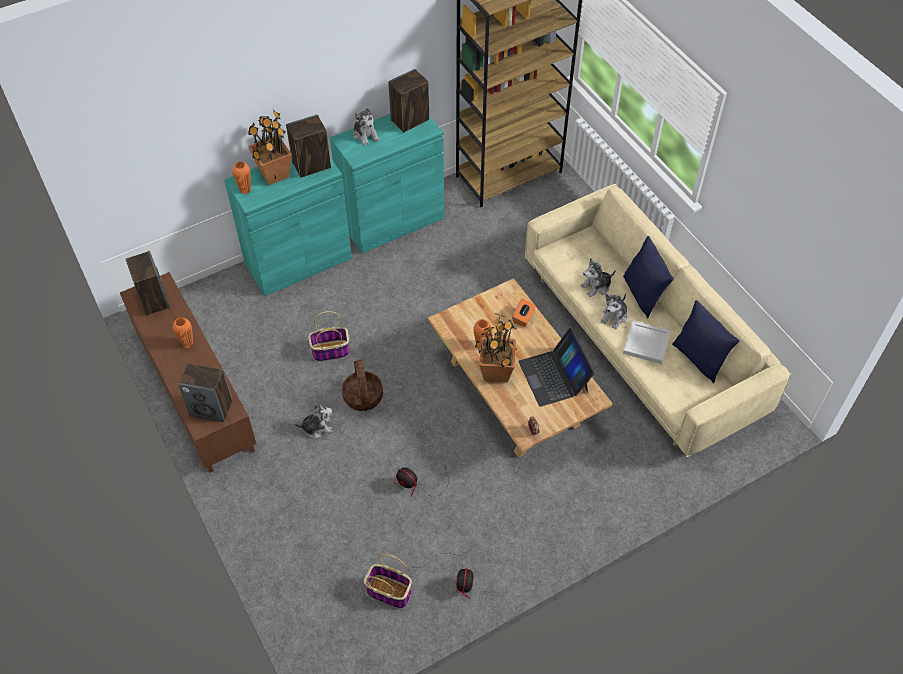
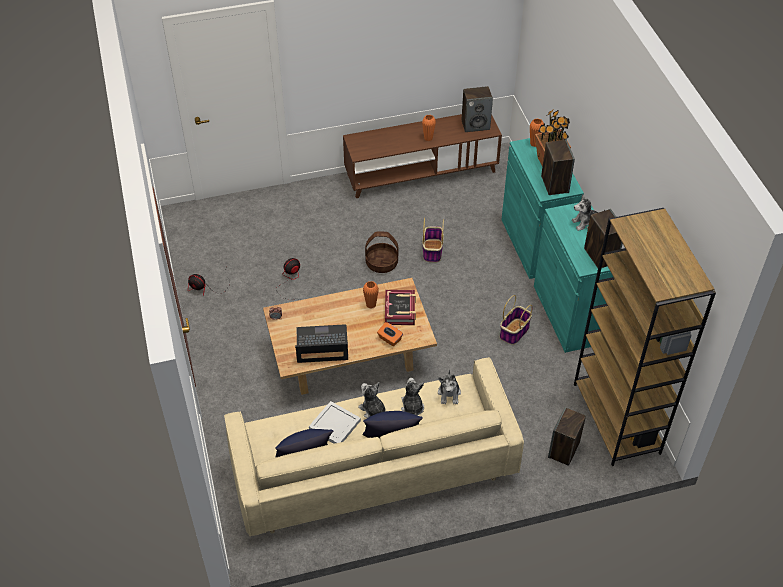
camera: 105 degrees right, 5 degrees down
speaker [178,363,232,422] -> speaker moved to [548,407,586,466]
plush toy [295,403,333,438] -> plush toy moved to [438,370,461,404]
basket [364,554,412,609] -> basket moved to [500,295,533,345]
potted plant [475,313,517,383] -> none
none -> book [385,290,416,325]

